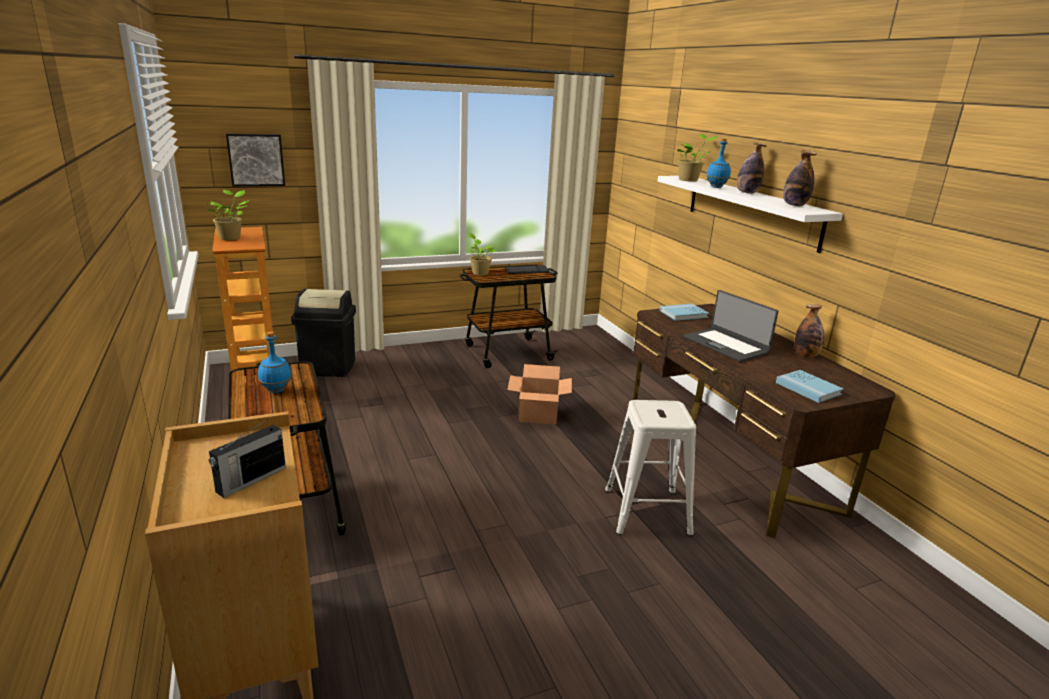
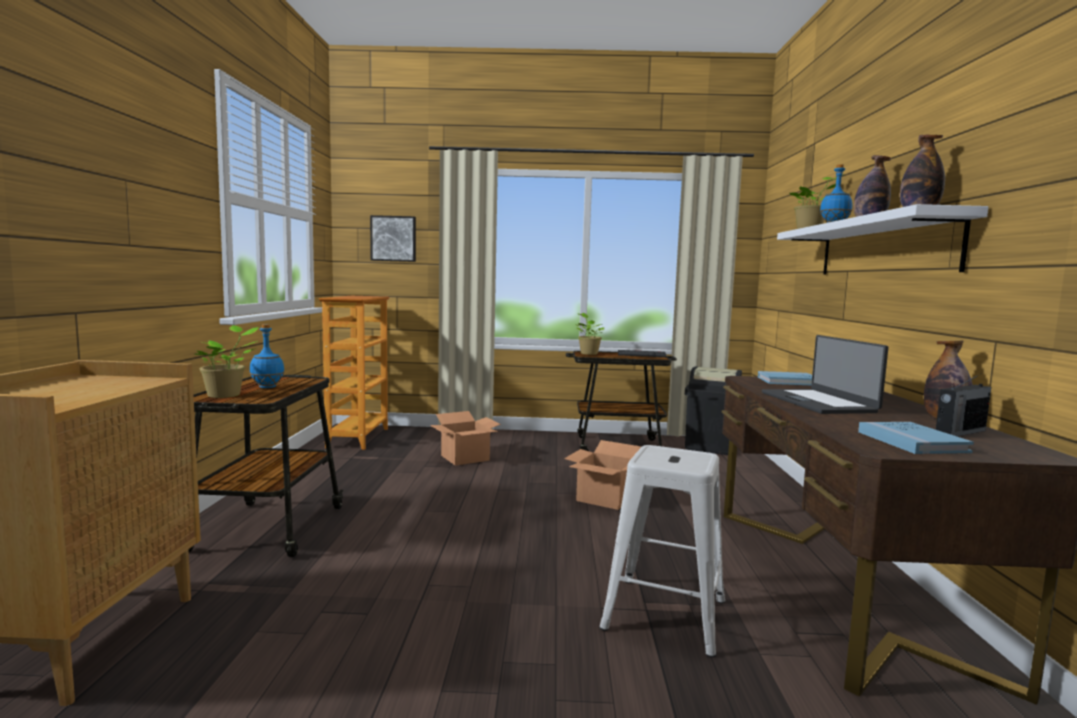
camera: 25 degrees right, 15 degrees down
potted plant [207,190,250,240] -> potted plant moved to [194,325,259,398]
radio [209,419,286,498] -> radio moved to [936,374,991,436]
black trash can [291,289,356,377] -> black trash can moved to [685,366,742,455]
none -> cardboard box [430,411,501,466]

